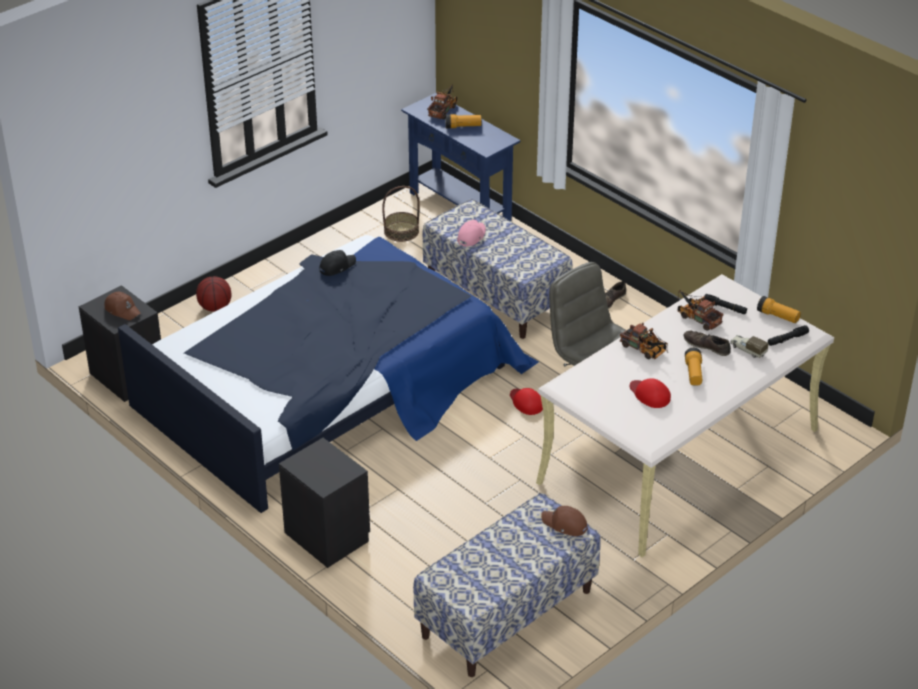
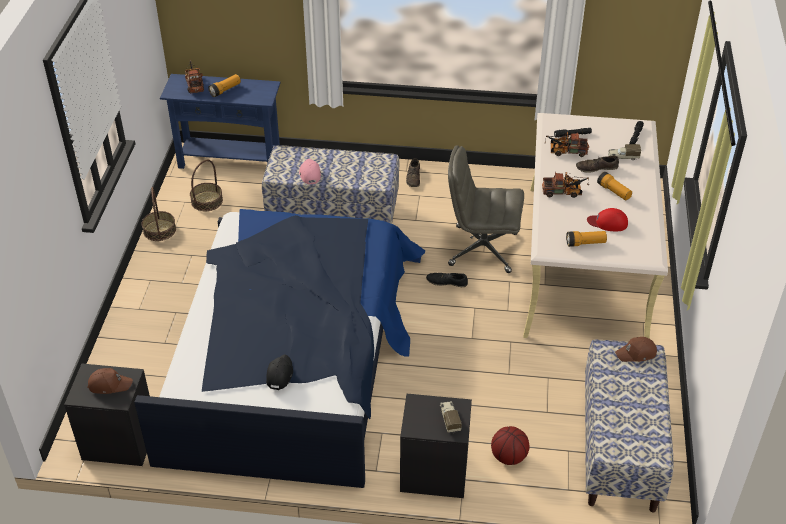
camera: 40 degrees left, 5 degrees up
basketball [196,276,231,312] -> basketball moved to [491,426,529,465]
black cap [319,250,356,276] -> black cap moved to [266,354,293,390]
red cap [510,388,543,415] -> black shoe [426,273,468,287]
flashlight [757,296,801,323] -> flashlight moved to [566,231,607,247]
none -> basket [142,187,176,241]
none -> toy truck [440,401,462,433]

